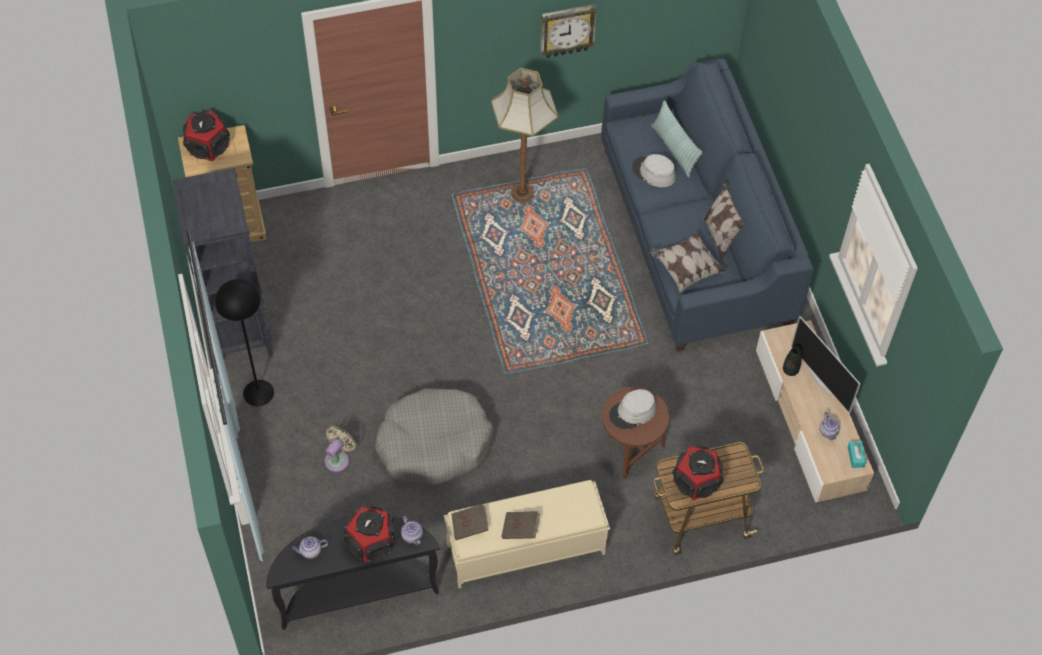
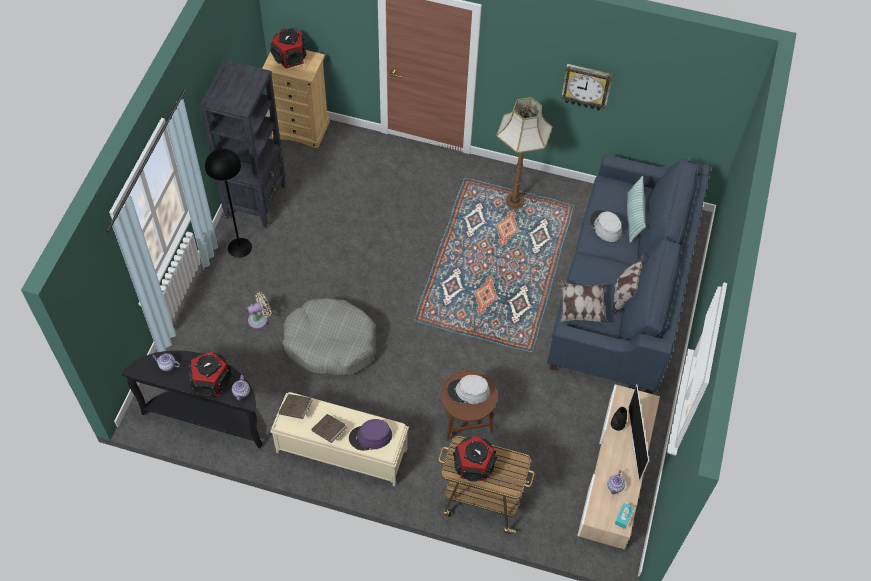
camera: 30 degrees right, 0 degrees up
none -> purple hat [349,419,392,451]

